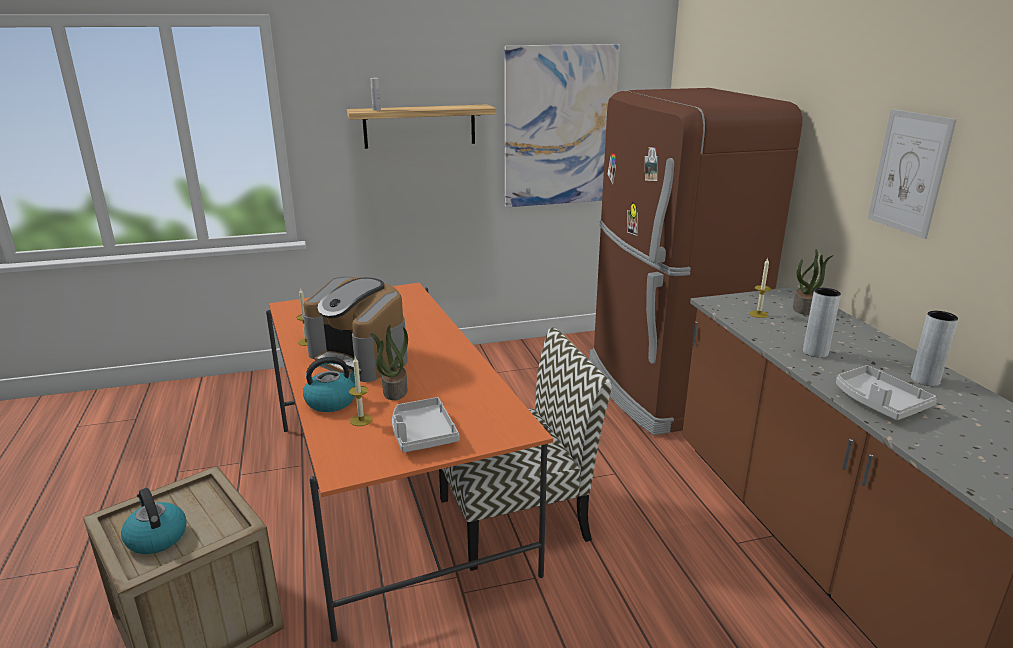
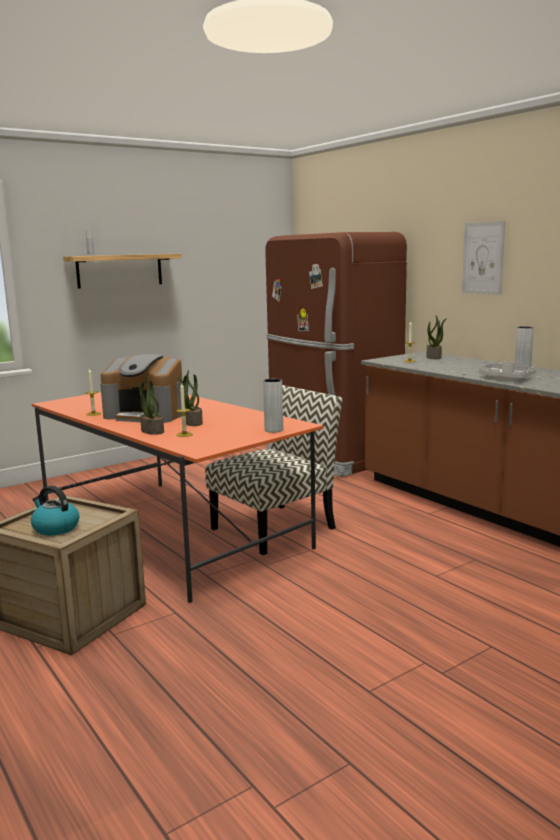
camera: 20 degrees left, 10 degrees down
kettle [303,357,362,412] -> potted plant [136,376,164,435]
grey tray [392,397,459,452] -> none
picture [505,44,620,207] -> none
grey vase [803,288,841,358] -> grey vase moved to [263,379,283,433]

